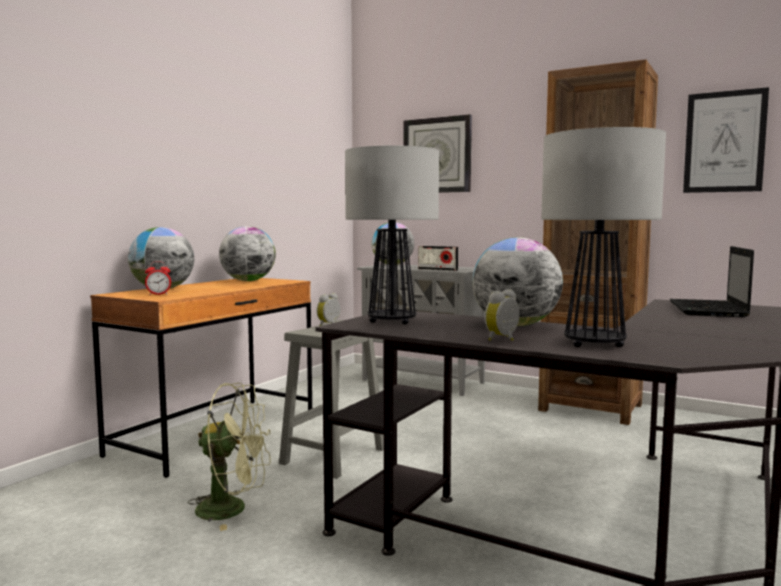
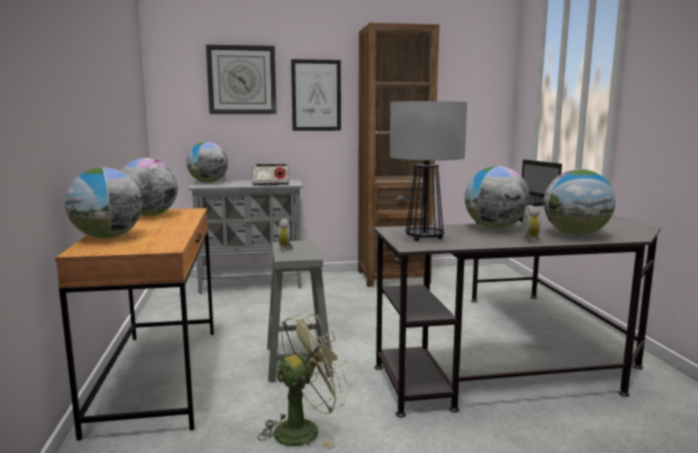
camera: 40 degrees left, 5 degrees up
alarm clock [145,261,171,295] -> none
table lamp [541,127,666,347] -> globe [544,169,615,235]
picture [683,87,769,193] -> picture moved to [291,59,341,131]

